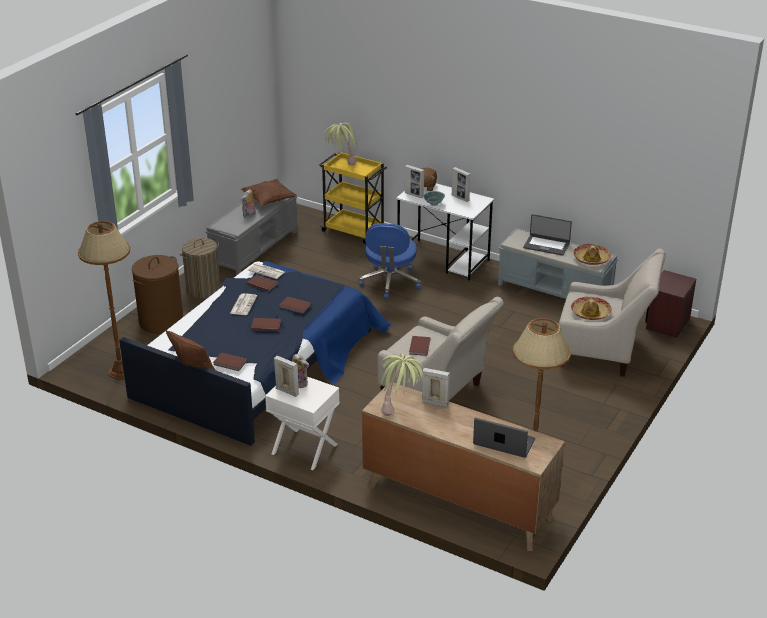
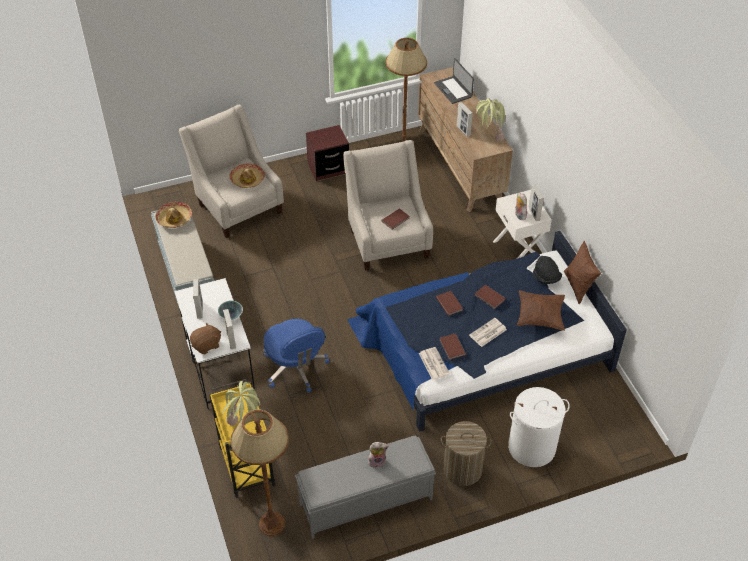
camera: 140 degrees left, 15 degrees up
brown floor lamp [78,221,130,379] -> brown floor lamp moved to [231,410,289,536]
brown laundry basket [132,255,183,334] -> white laundry basket [508,387,570,467]
brown book [213,353,247,371] -> black hat [533,256,562,284]
brown pillow [241,179,296,206] -> brown pillow moved to [517,290,565,331]
blue office chair [358,223,421,299] -> blue office chair turned 105 degrees clockwise [263,319,329,393]
laptop [523,214,572,256] -> none
brown nightstand [645,270,696,338] -> brown nightstand moved to [306,125,349,181]

